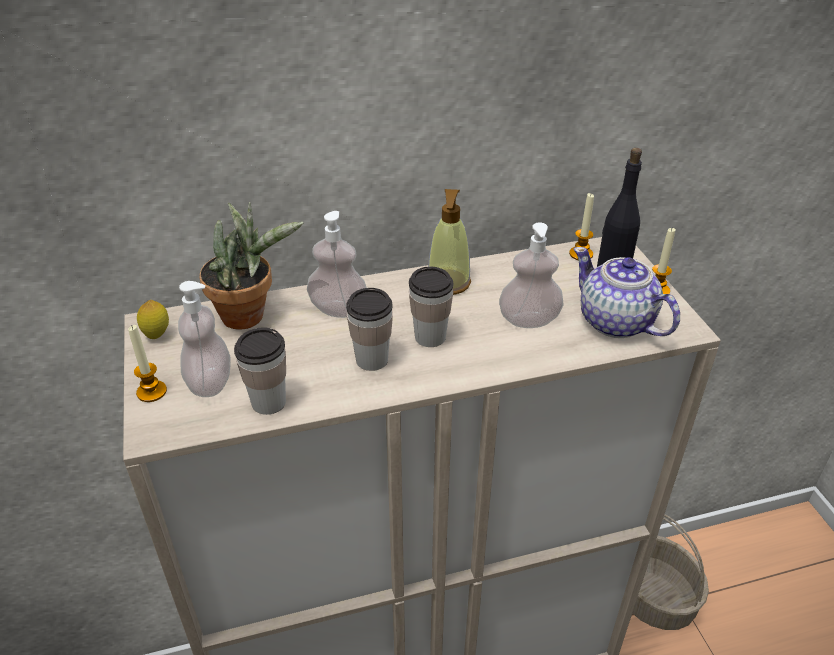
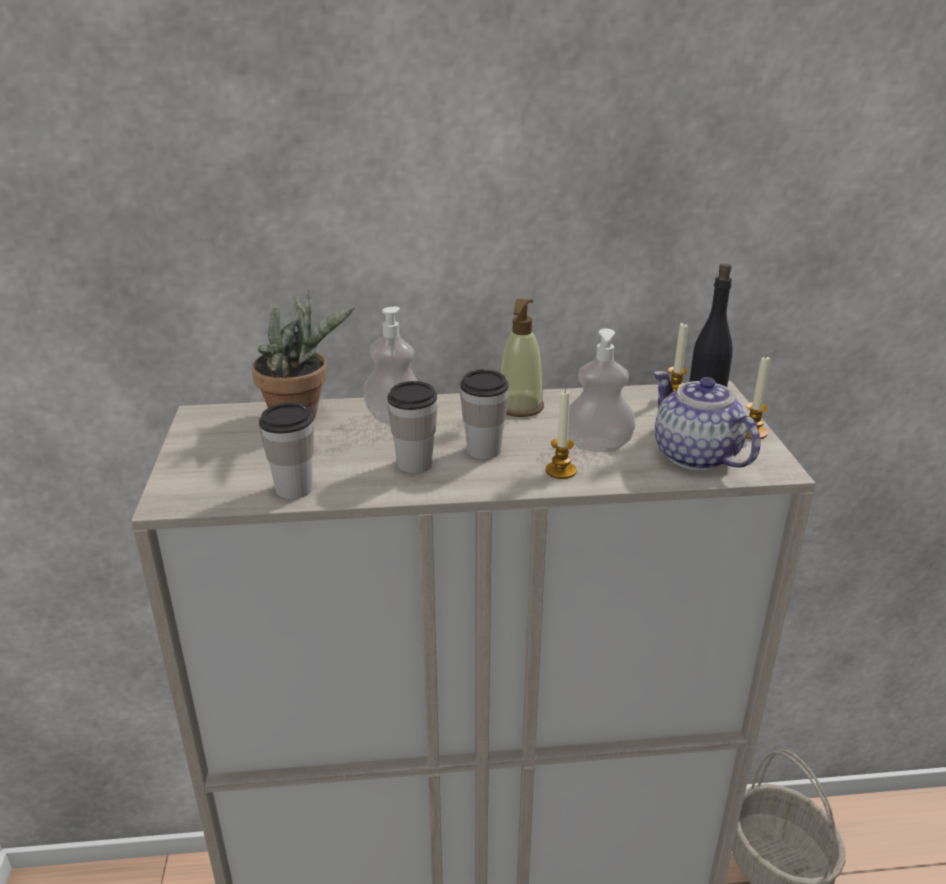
camera: 10 degrees right, 10 degrees down
candle [128,325,167,402] -> candle moved to [546,389,577,479]
lemon [137,300,169,339] -> none
soap dispenser [178,281,231,397] -> none

